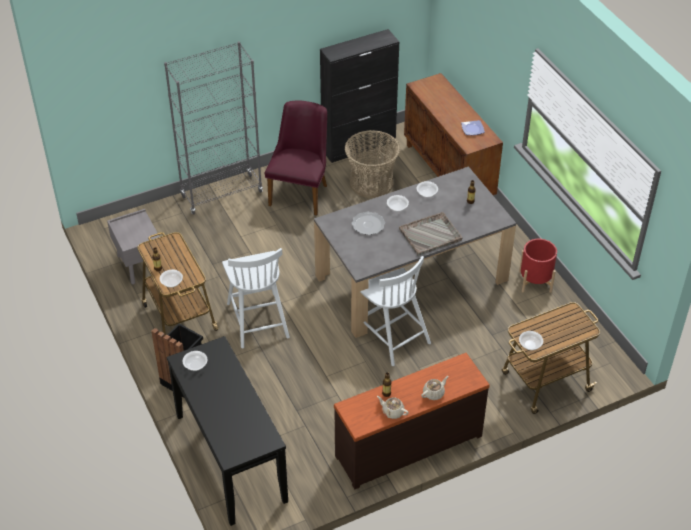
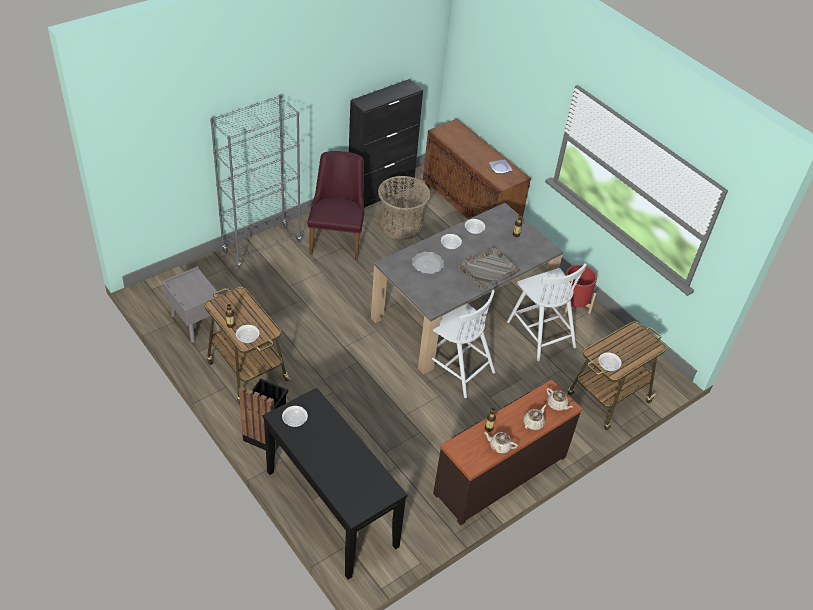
camera: 15 degrees left, 0 degrees up
white chair [222,248,290,348] -> white chair moved to [507,263,587,361]
none -> beige teapot [547,388,573,411]

